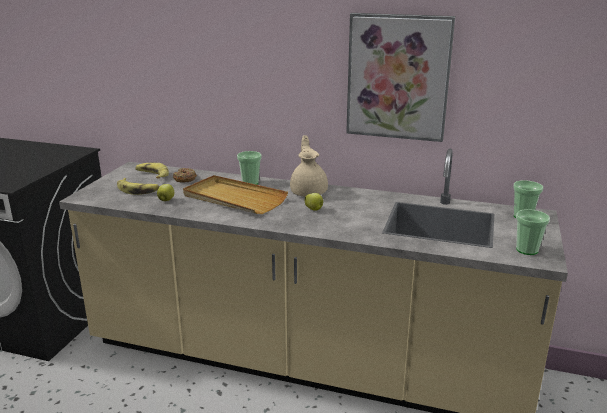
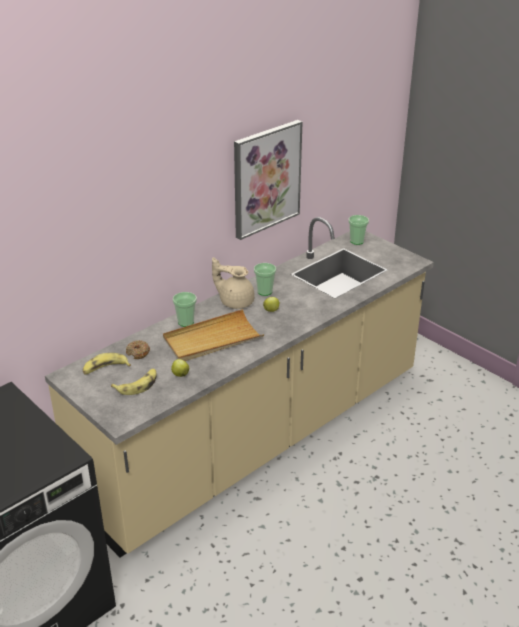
camera: 60 degrees left, 10 degrees up
cup [516,209,550,255] -> cup moved to [254,263,276,296]

